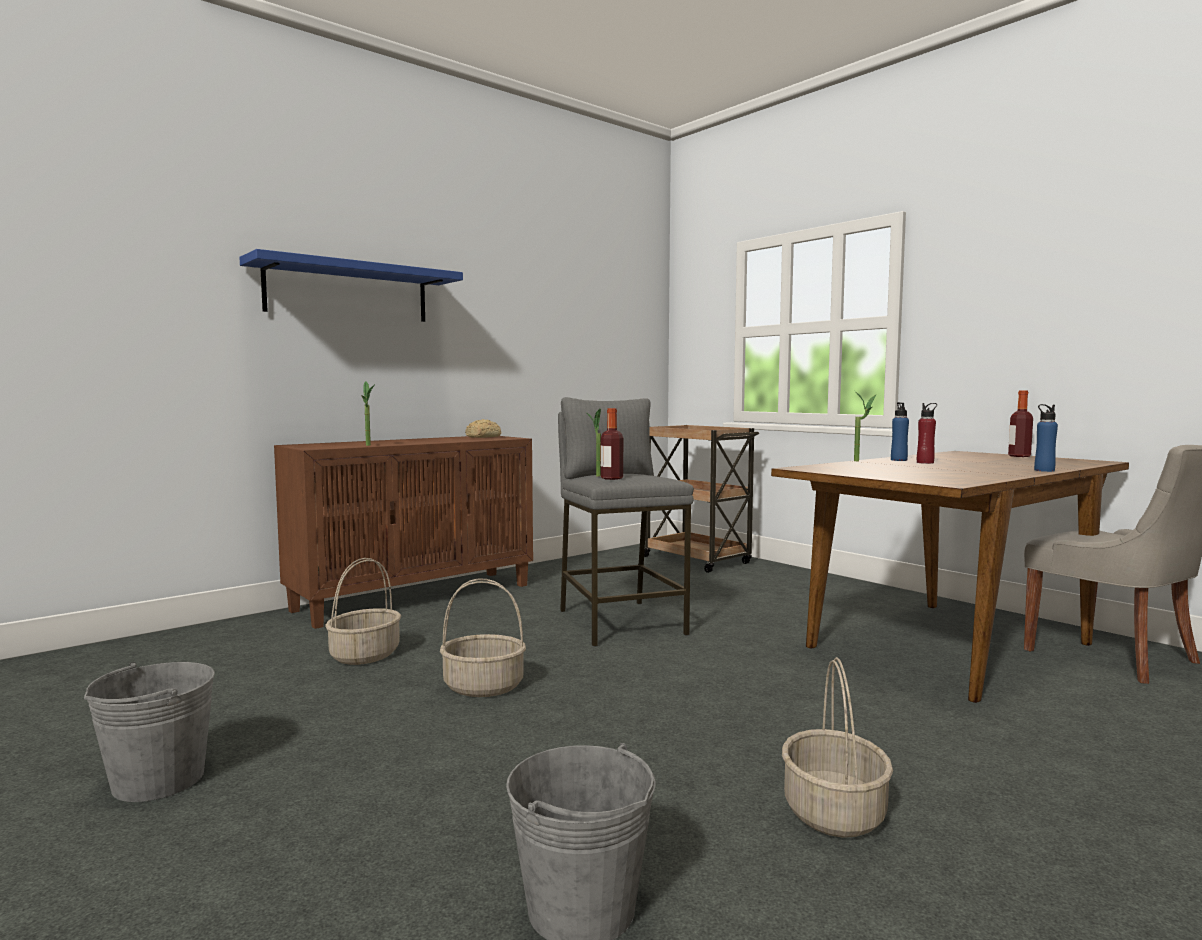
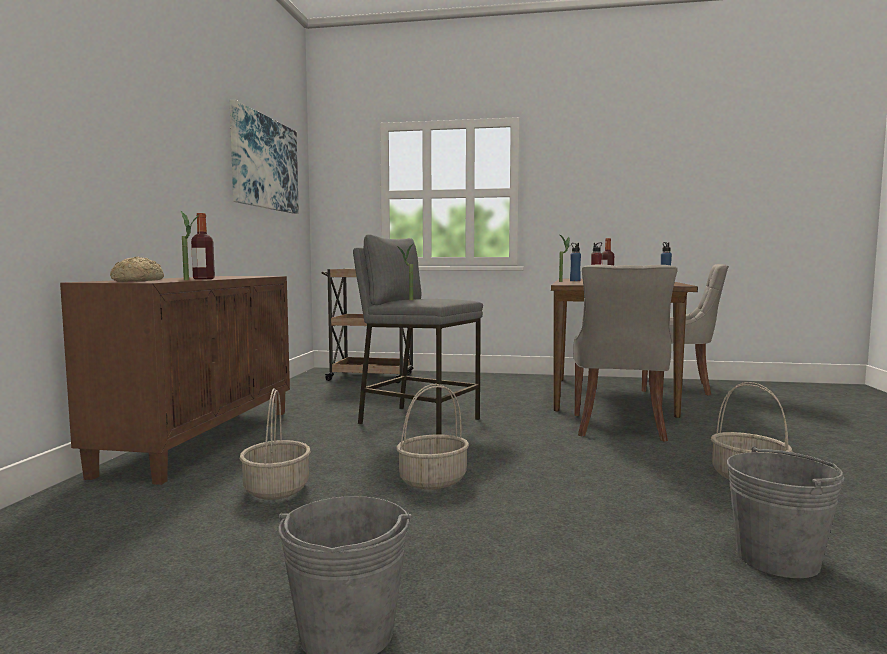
camera: 40 degrees left, 0 degrees up
blue shelf [239,249,463,322] -> none
bread [465,419,501,438] -> bread moved to [110,257,164,282]
bottle [601,408,623,480] -> bottle moved to [191,213,215,279]
none -> picture [230,100,299,214]
none -> grey chair [573,265,678,442]

